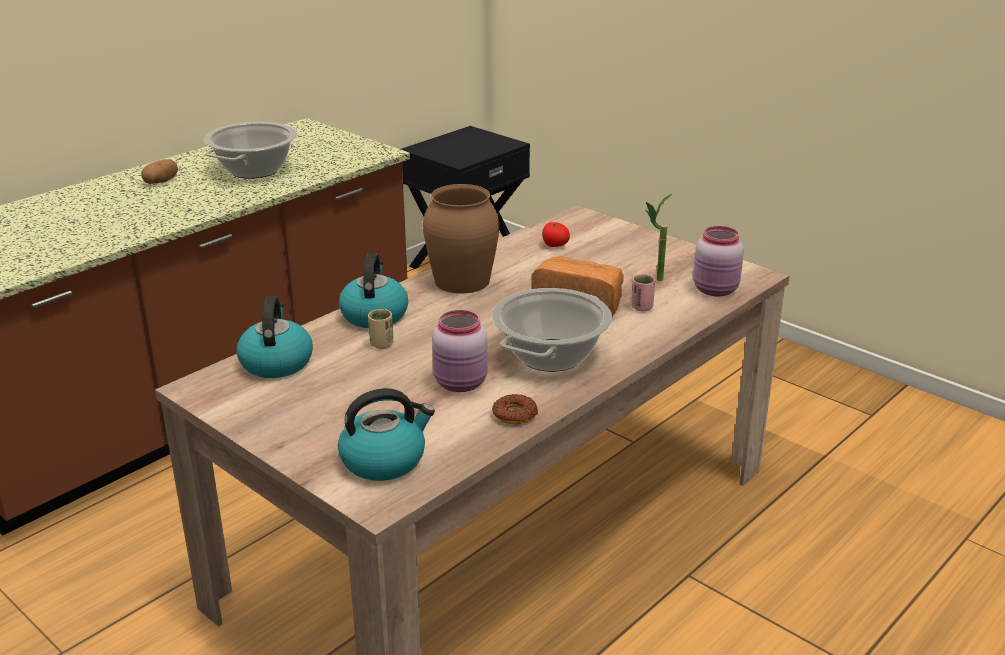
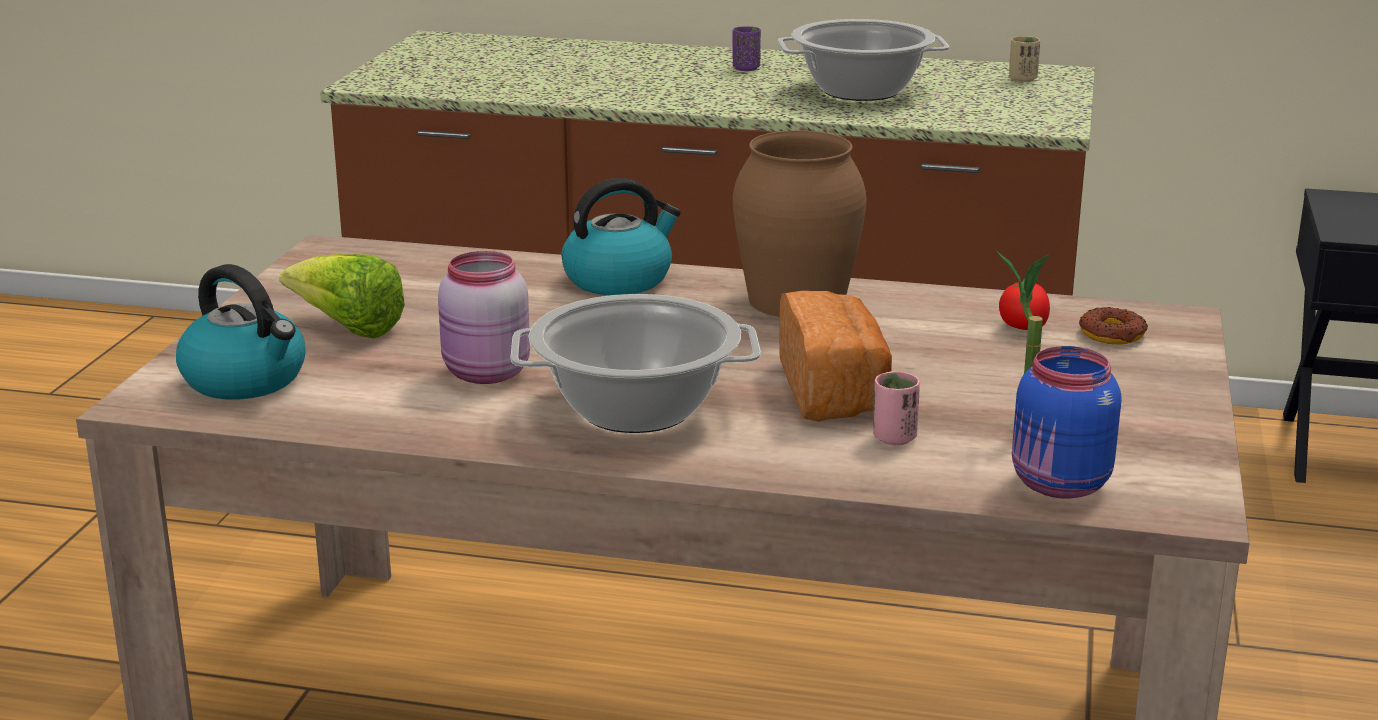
camera: 60 degrees right, 5 degrees down
potato [142,159,178,184] -> purple cup [733,26,761,71]
kettle [237,296,313,378] -> none
beige cup [368,309,394,349] -> beige cup moved to [1009,36,1040,82]
donut [492,394,538,424] -> donut moved to [1079,307,1148,345]
pink jar [693,226,744,297] -> blue jar [1012,346,1122,499]
none -> lettuce [279,254,405,338]

